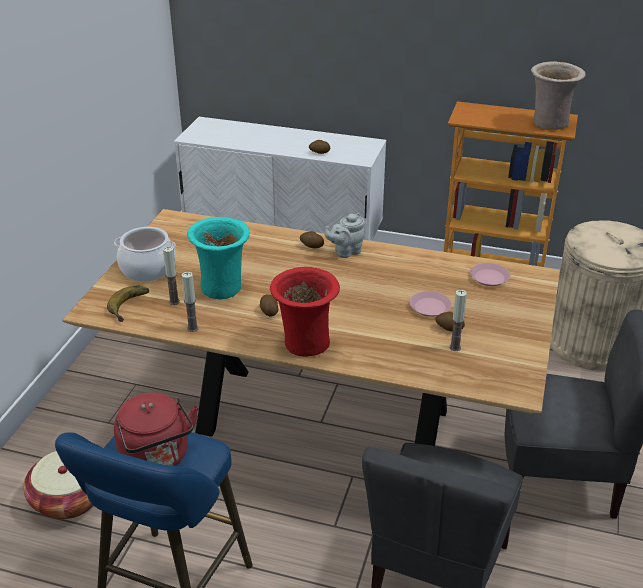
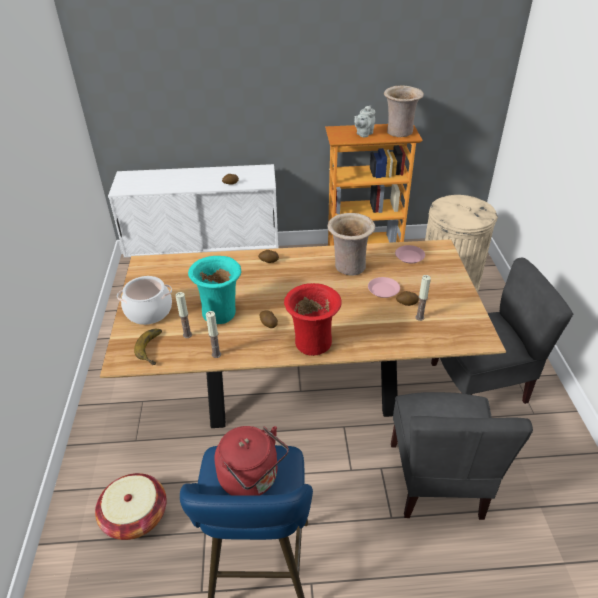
camera: 20 degrees left, 5 degrees up
grey teapot [325,213,365,258] -> grey teapot moved to [354,105,375,137]
none -> beige vase [328,213,375,275]

